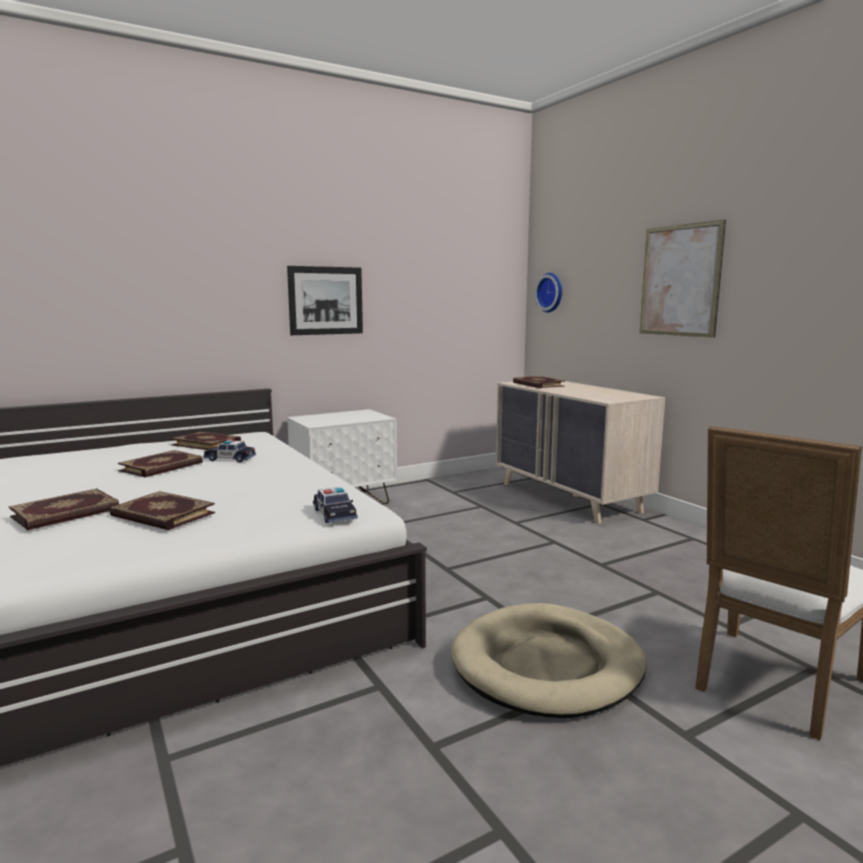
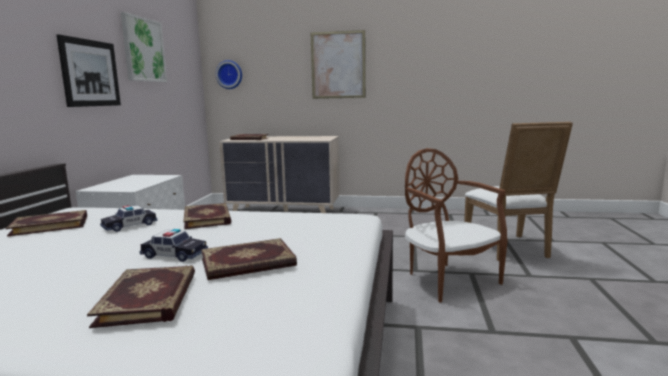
camera: 50 degrees left, 0 degrees up
book [118,450,203,477] -> book moved to [183,203,231,229]
toy car [313,487,358,523] -> toy car moved to [139,229,208,262]
beige dog bed [451,603,647,718] -> brown chair [405,148,508,303]
none -> picture [121,12,167,82]

